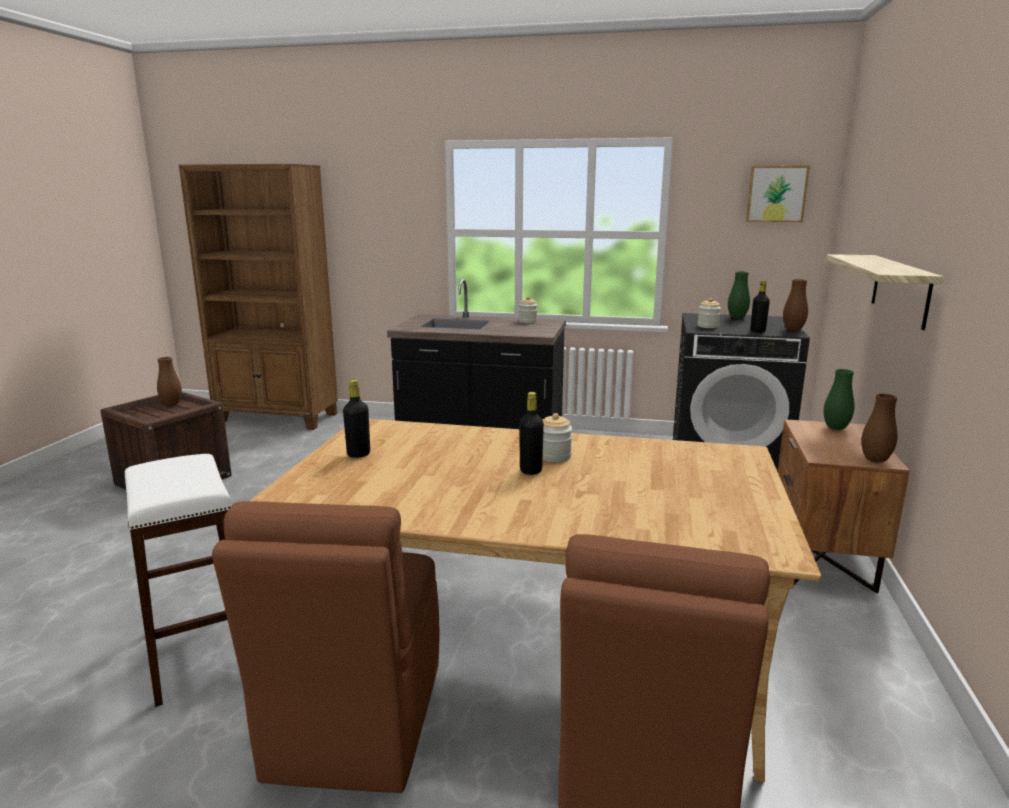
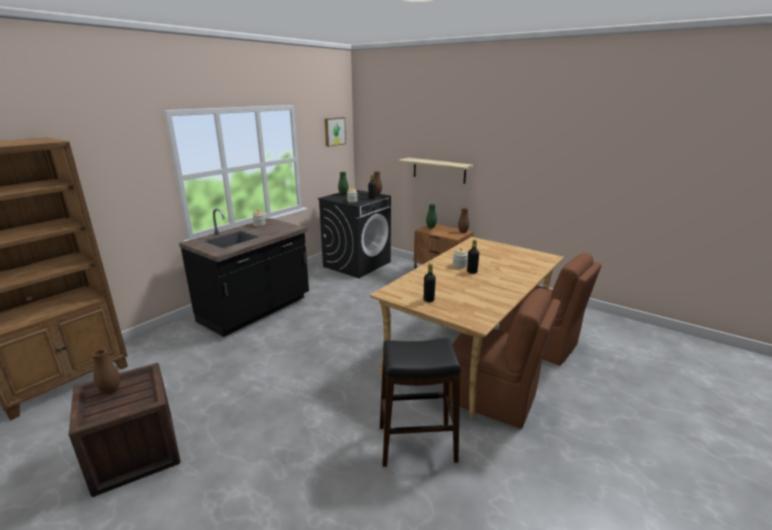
camera: 65 degrees left, 5 degrees up
white stool [125,454,231,707] -> black stool [380,338,461,467]

